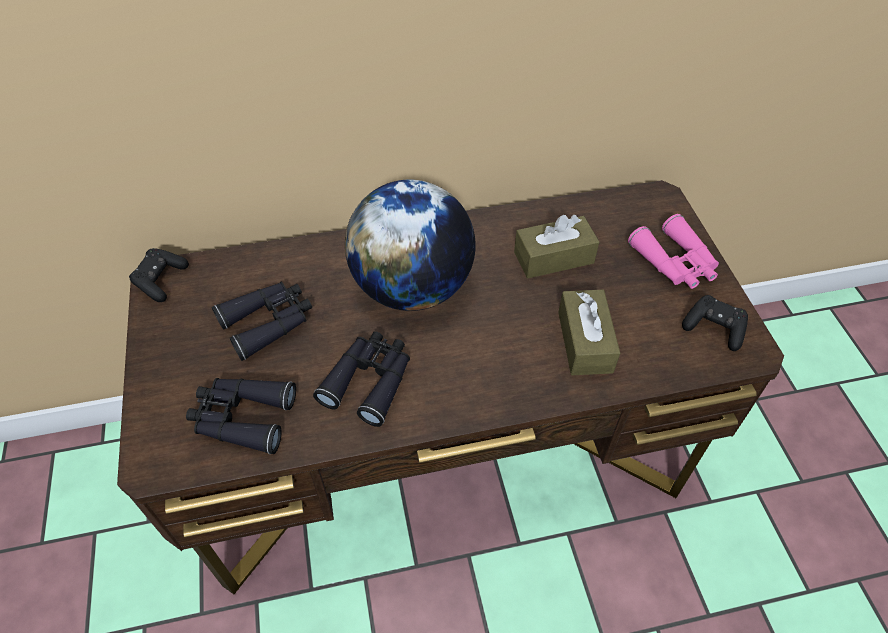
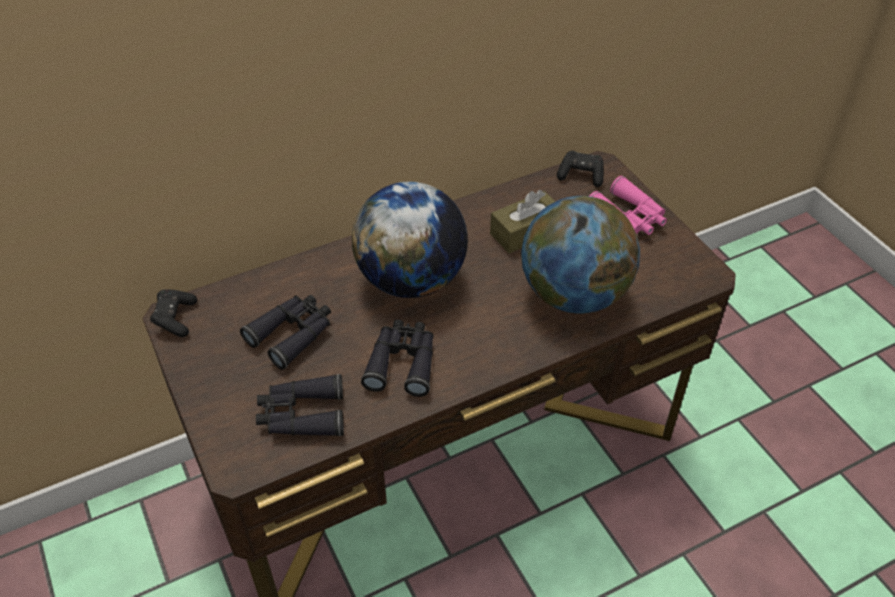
camera: 15 degrees left, 5 degrees down
brown tissue box [558,290,620,375] -> globe [521,196,640,314]
black game controller [682,295,748,351] -> black game controller moved to [557,151,604,187]

